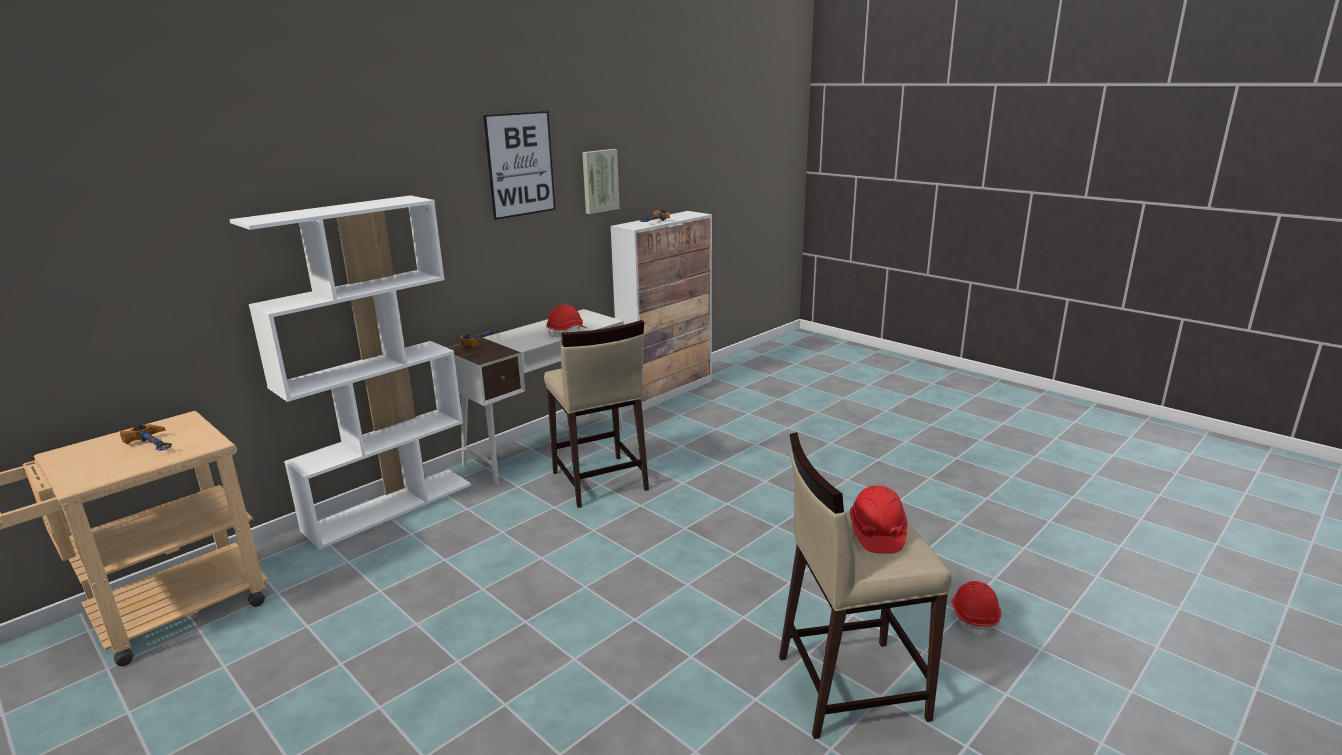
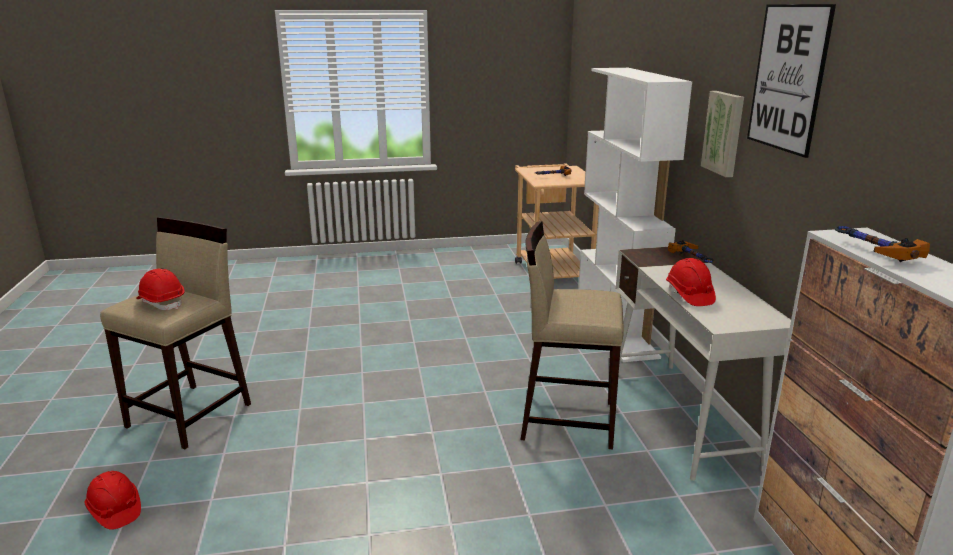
camera: 125 degrees right, 0 degrees up
picture [582,149,620,214] -> picture moved to [701,91,744,177]

